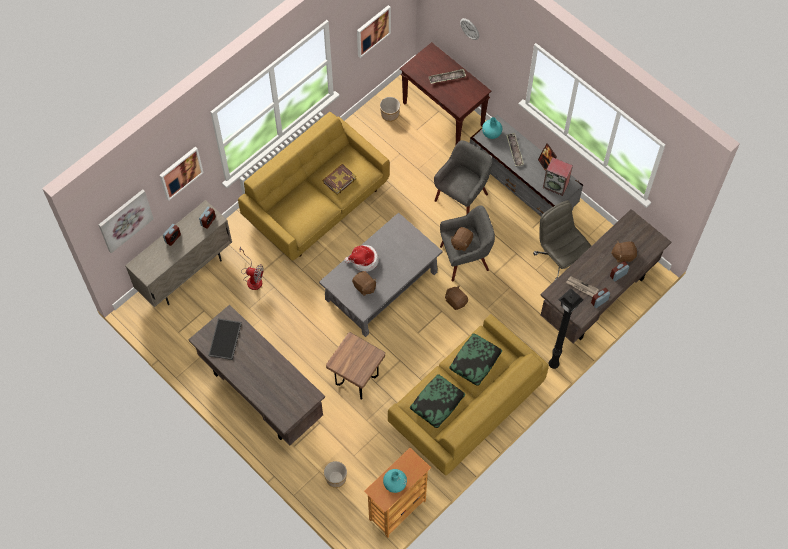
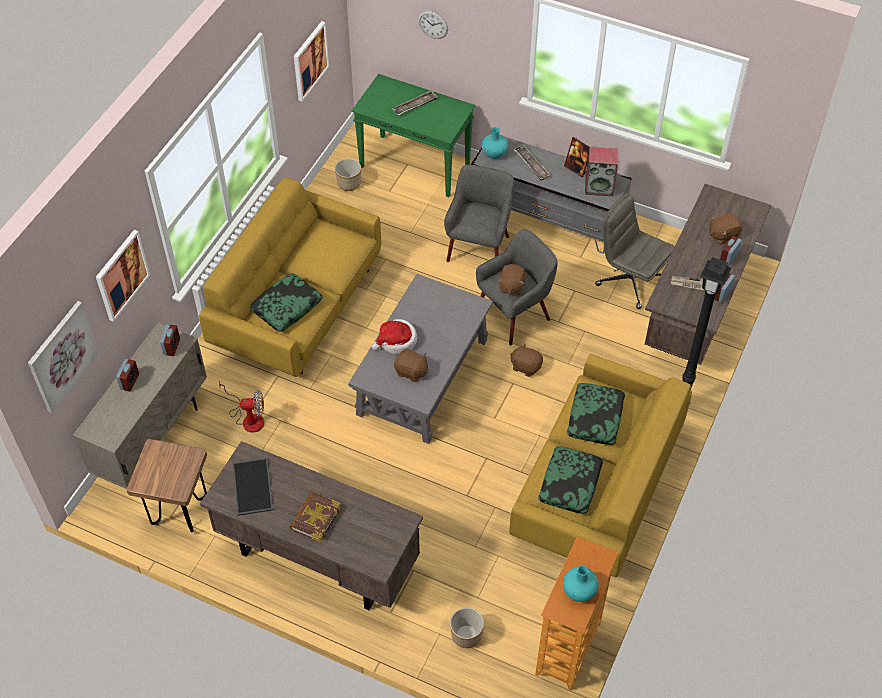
camera: 20 degrees left, 10 degrees down
book [322,164,357,195] -> book moved to [289,492,341,543]
brown stool [326,332,385,400] -> brown stool moved to [127,439,207,532]
brown console table [400,42,491,144] -> green console table [352,74,475,197]
none -> pillow [249,273,323,332]

